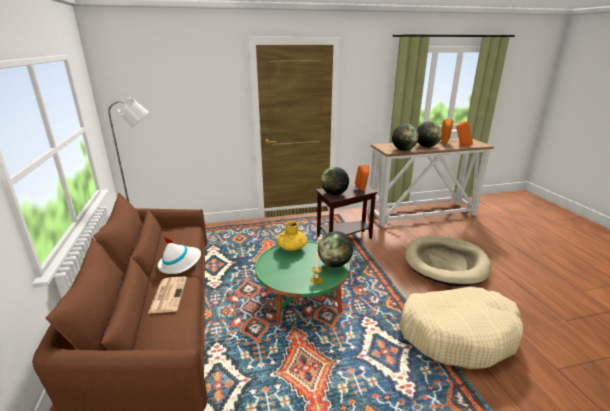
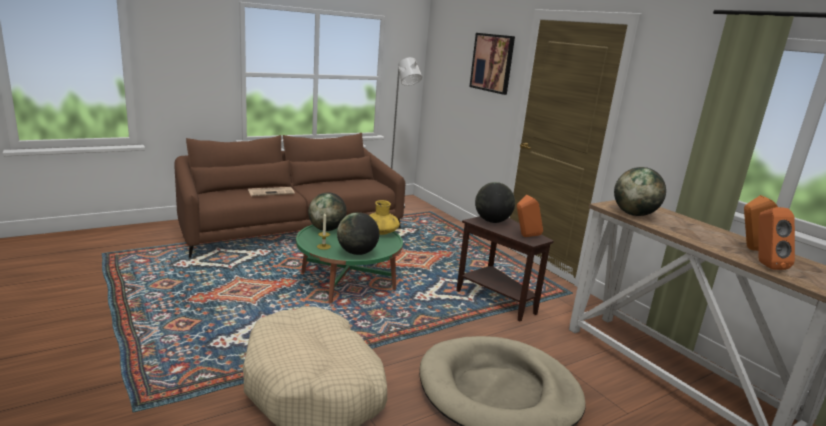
camera: 70 degrees right, 5 degrees down
white hat [158,236,201,274] -> none
globe [417,121,442,147] -> globe moved to [308,192,347,231]
none -> picture [469,33,515,95]

